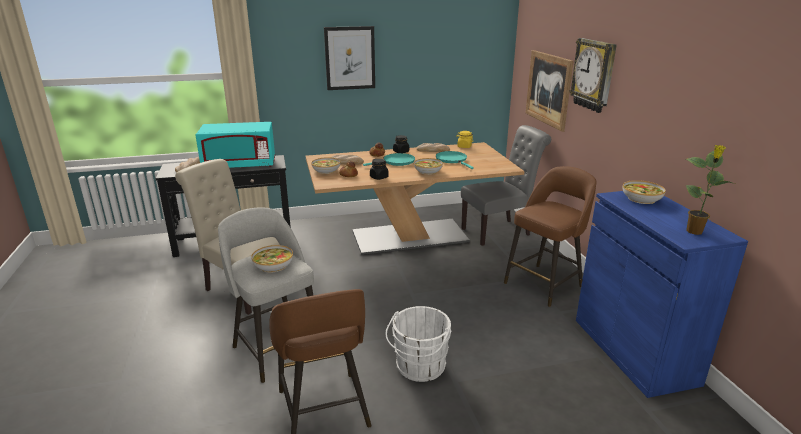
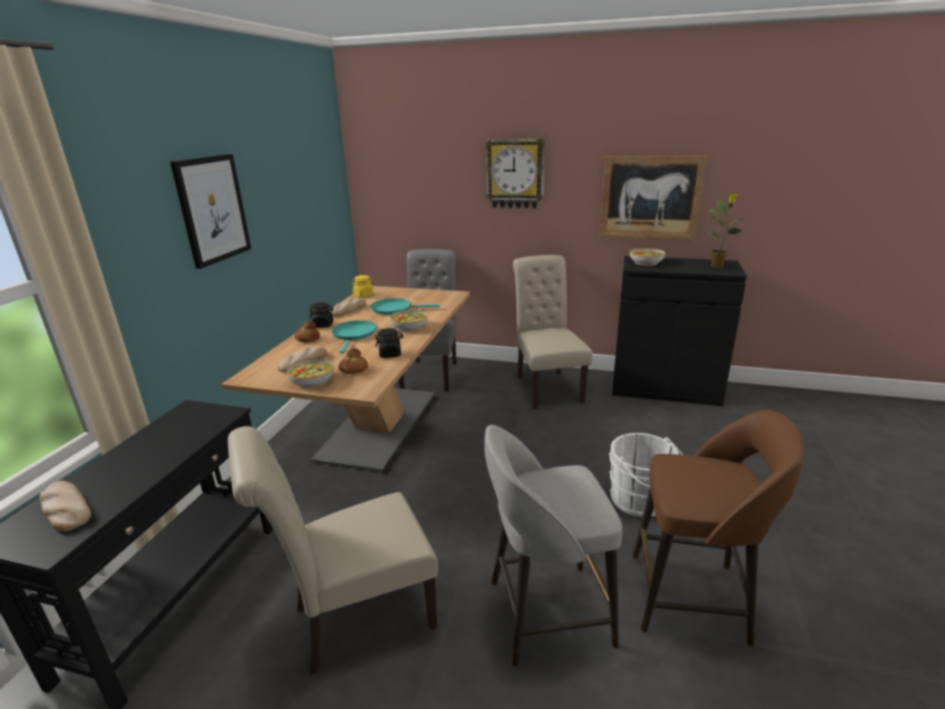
camera: 60 degrees left, 0 degrees up
turquoise microwave [196,122,275,168] -> none
bowl [251,245,293,273] -> none
brown stool [504,166,597,307] -> beige chair [513,255,592,409]
picture [526,50,574,132] -> picture moved to [599,155,707,241]
blue cabinet [576,191,748,398] -> black cabinet [612,256,747,406]

